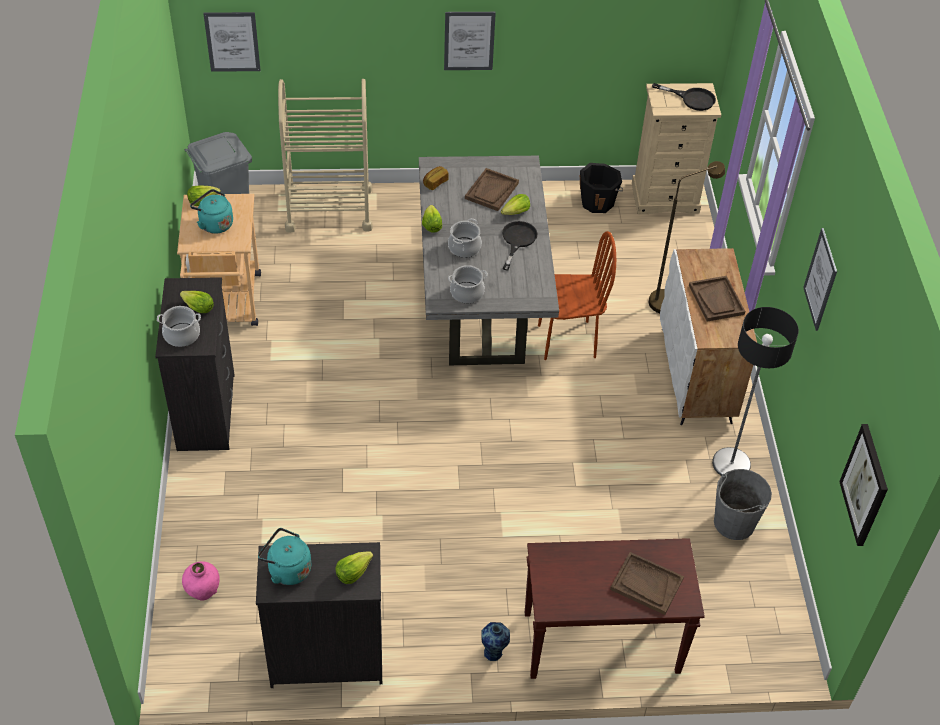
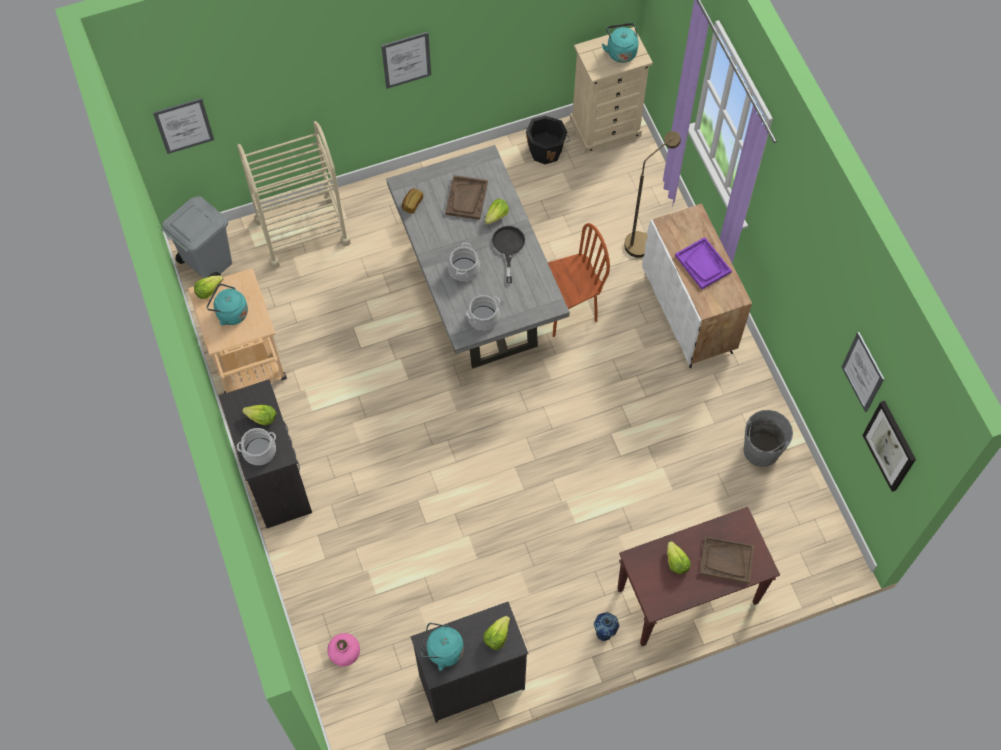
camera: 15 degrees left, 15 degrees up
lettuce [422,205,442,233] -> lettuce moved to [667,541,690,574]
black frying pan [652,83,716,111] -> turquoise kettle [602,23,639,63]
brown tray [689,276,745,322] -> purple tray [675,237,732,290]
floor lamp [712,307,799,476] -> none
picture [803,228,837,331] -> picture moved to [842,332,884,412]

